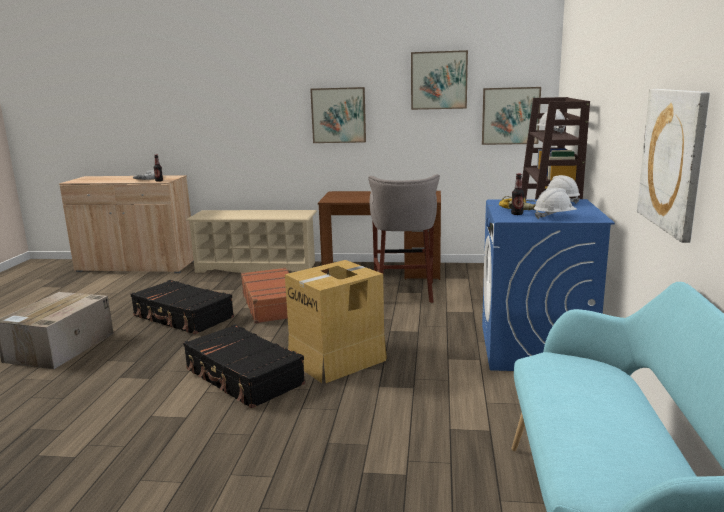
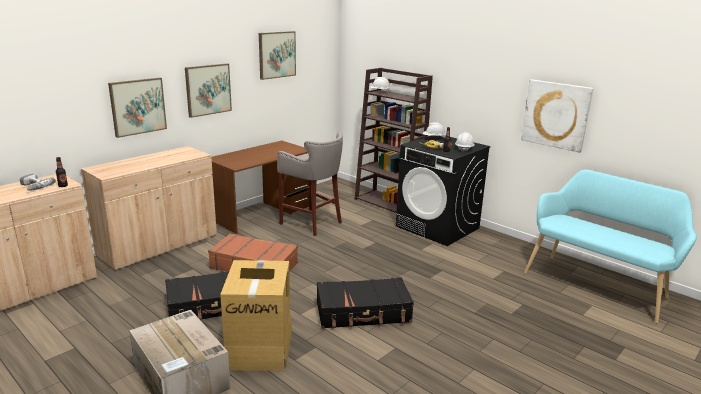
camera: 55 degrees left, 5 degrees up
beige shoe rack [186,210,317,273] -> beige cabinet [81,146,217,271]
cardboard box [285,260,387,383] -> cardboard box moved to [220,260,292,371]
picture [482,87,541,145] -> picture moved to [108,78,167,138]
blue washing machine [482,199,615,371] -> black washing machine [396,135,491,246]

